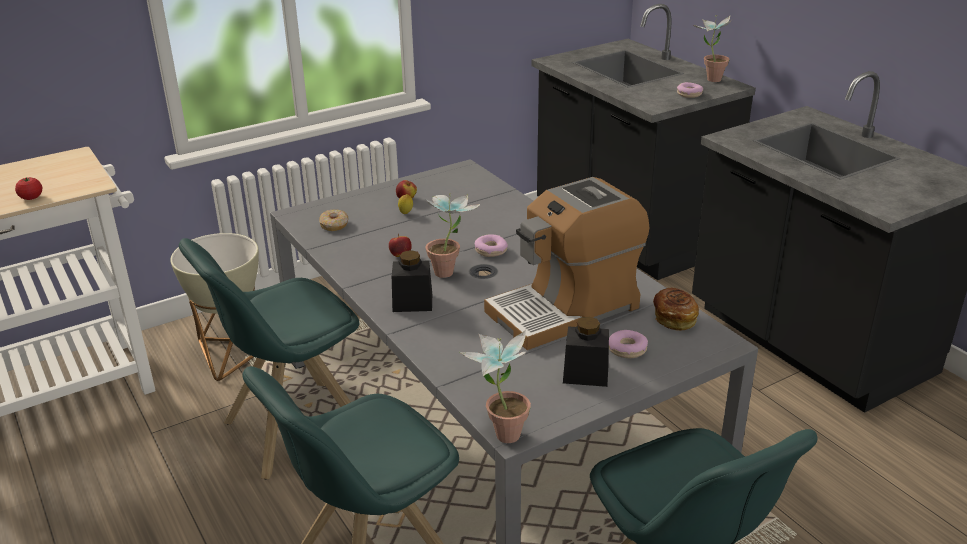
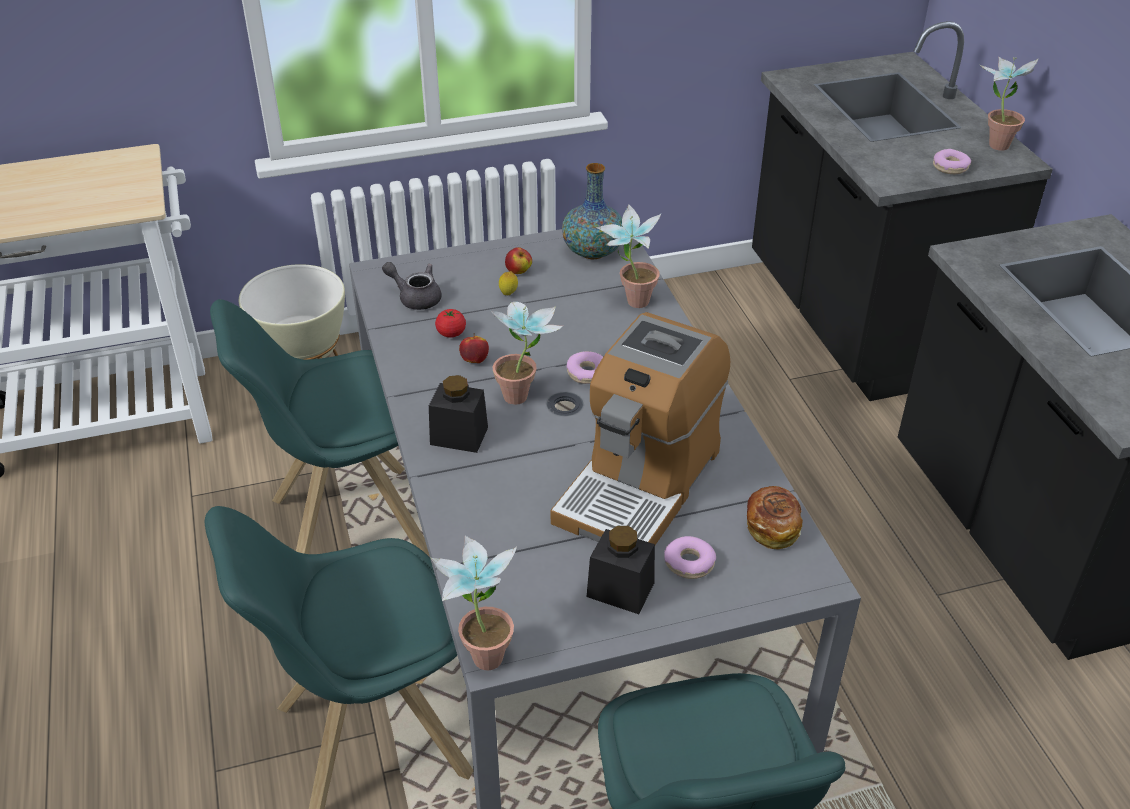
camera: 15 degrees right, 10 degrees up
tomato [15,177,42,200] -> tomato moved to [435,309,466,338]
donut [319,209,348,231] -> grey teapot [382,262,442,310]
coffee machine [484,177,649,350] -> coffee machine turned 45 degrees counterclockwise [551,312,730,545]
none -> vase [562,163,623,259]
none -> potted plant [596,204,661,308]

